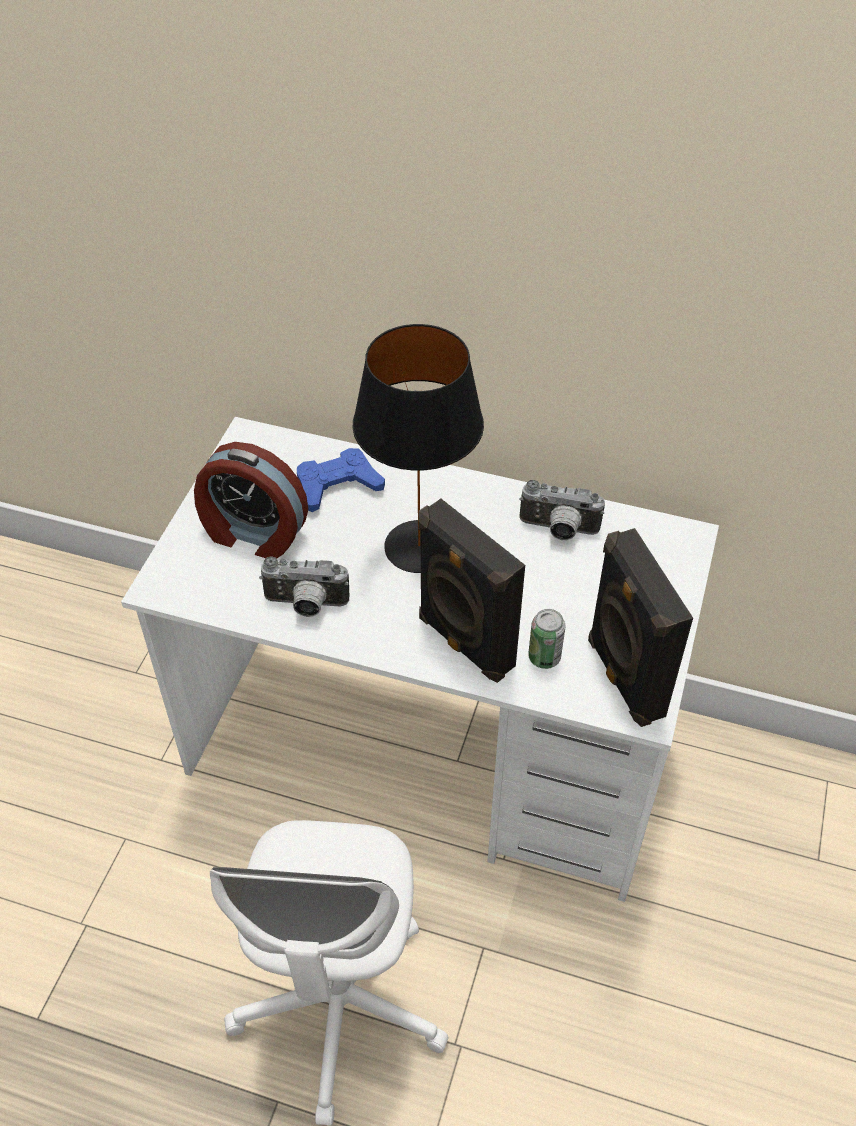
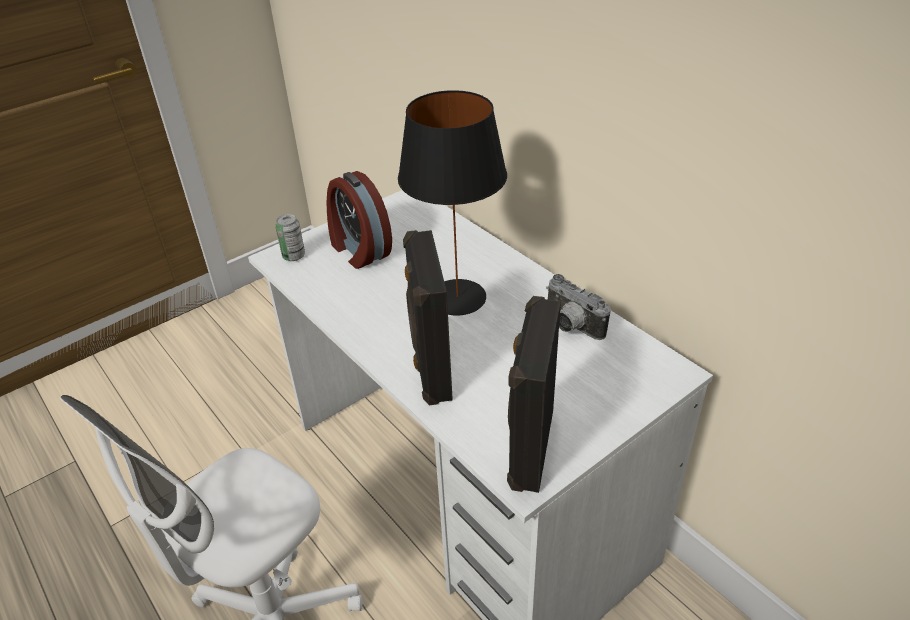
camera: 35 degrees right, 10 degrees down
camera [259,556,350,617] -> none
blue game controller [297,448,385,512] -> none
can [528,609,566,669] -> can moved to [275,214,305,261]

